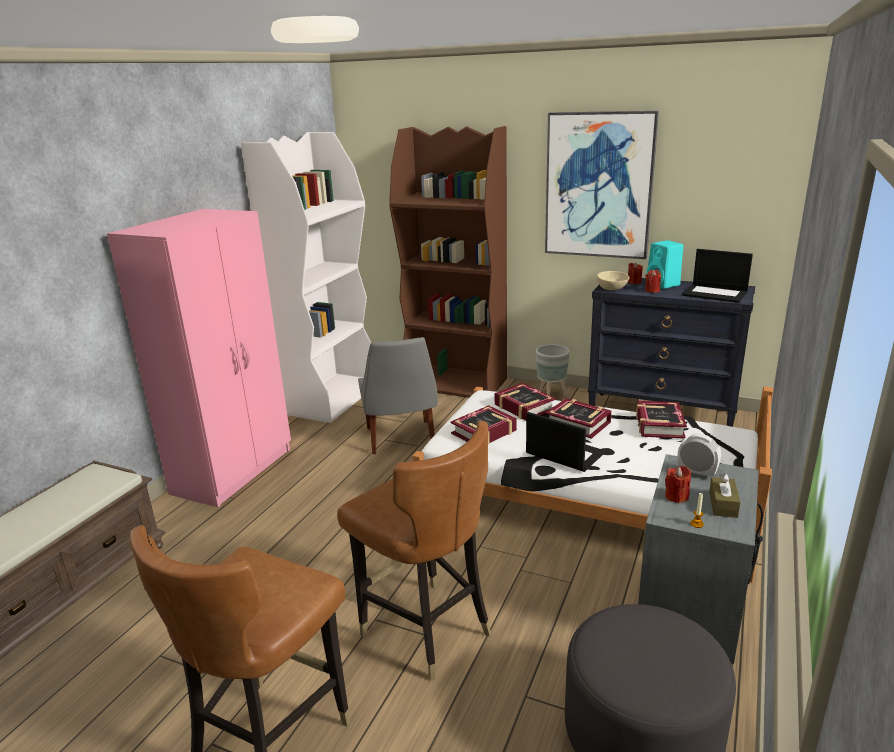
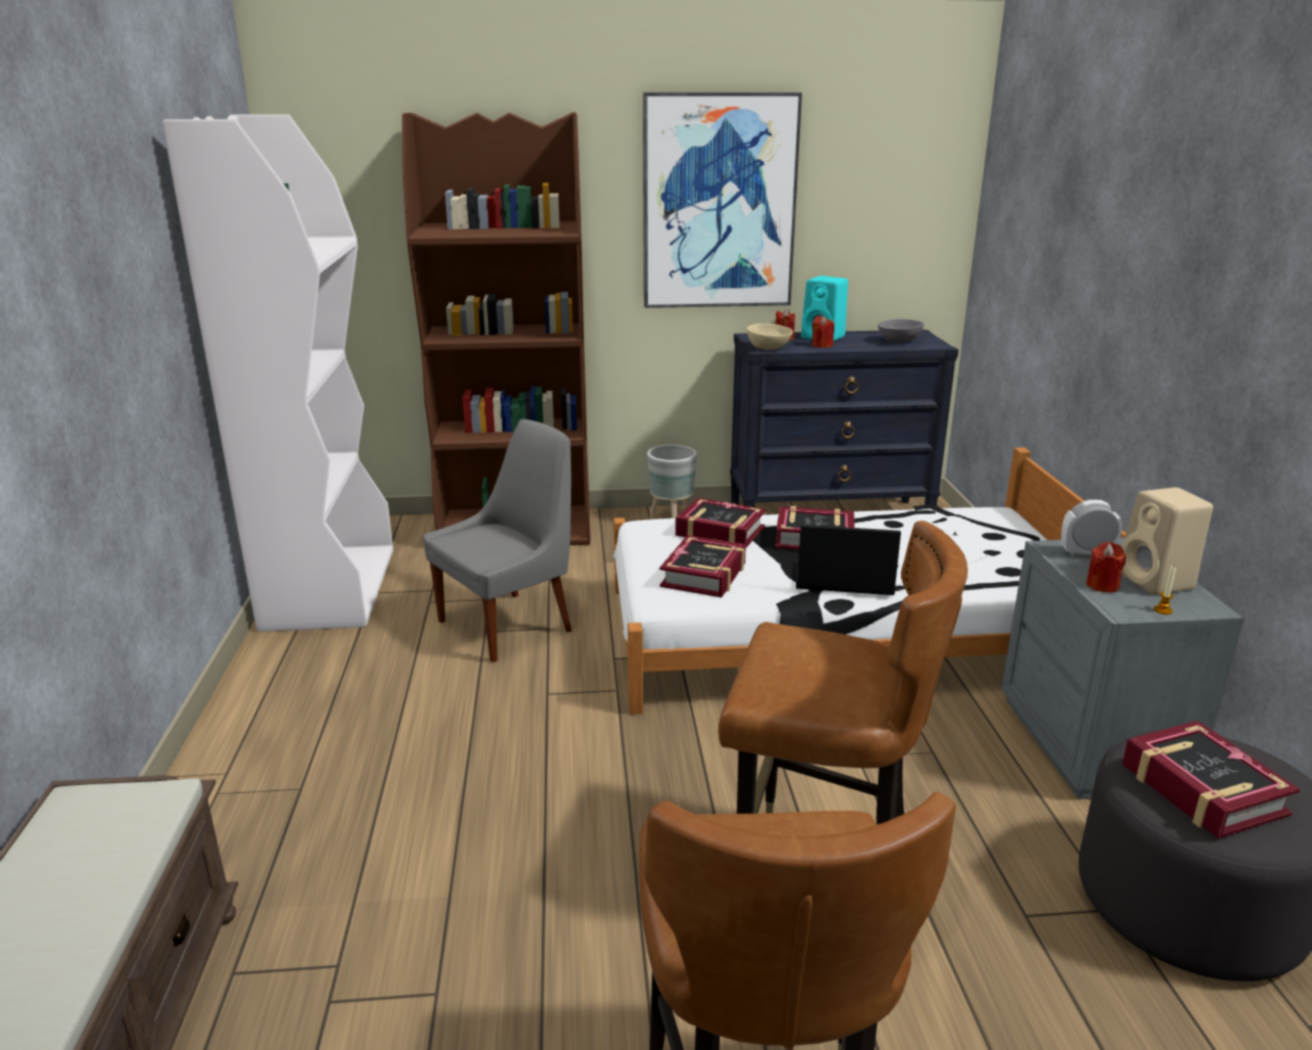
camera: 30 degrees left, 0 degrees up
pink wardrobe [107,209,291,507] -> none
grey chair [358,337,438,454] -> grey chair turned 90 degrees counterclockwise [423,419,572,662]
book [636,401,687,438] -> book moved to [1122,721,1300,839]
laptop [682,249,753,303] -> grey bowl [878,319,924,343]
brown tissue box [709,473,741,518] -> beige speaker [1121,487,1213,595]

